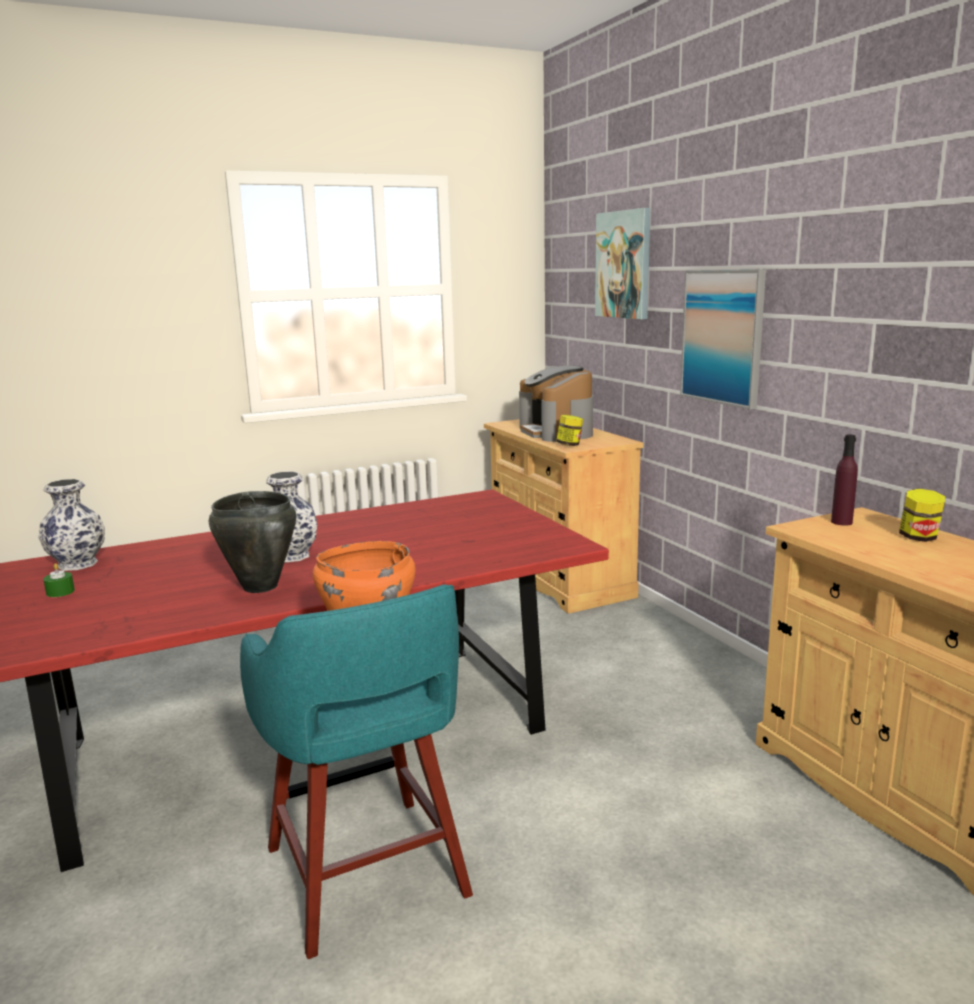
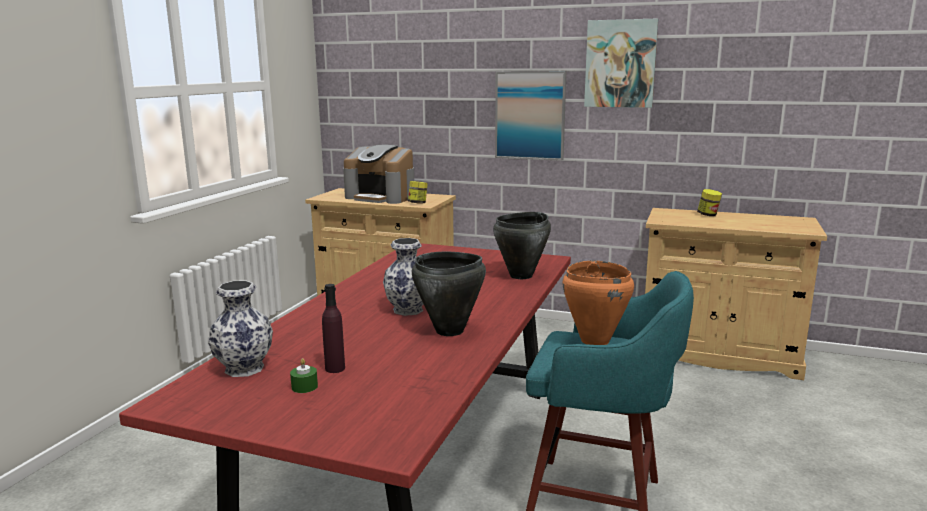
camera: 45 degrees left, 0 degrees up
picture [595,208,650,319] -> picture moved to [584,18,658,108]
purple bottle [831,434,858,526] -> purple bottle moved to [322,284,345,373]
none -> black cooking pot [493,212,551,279]

